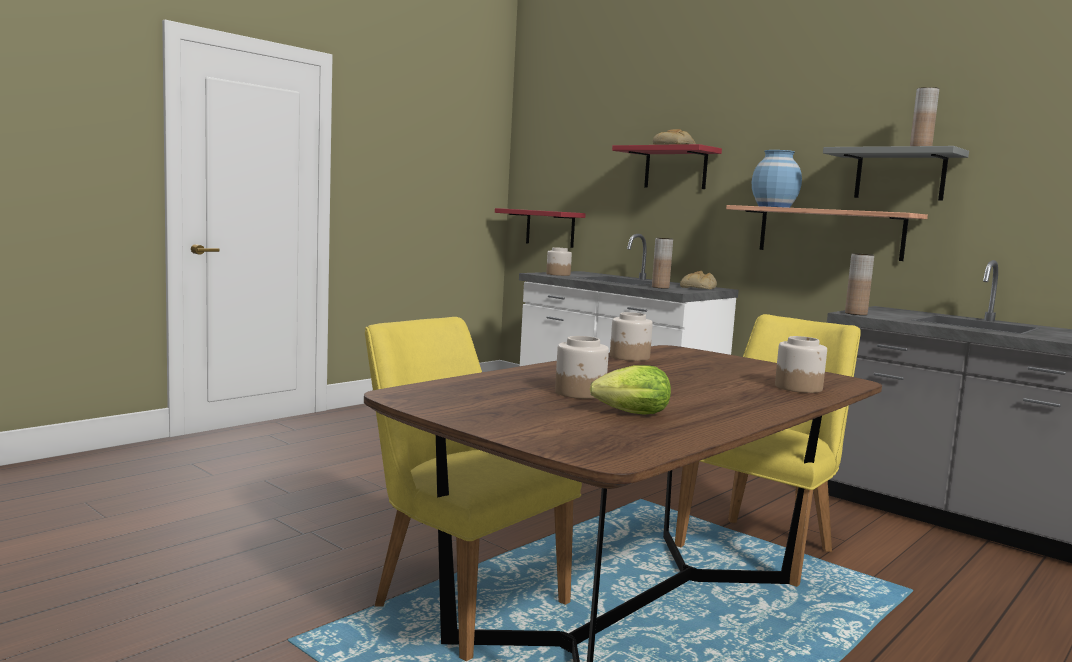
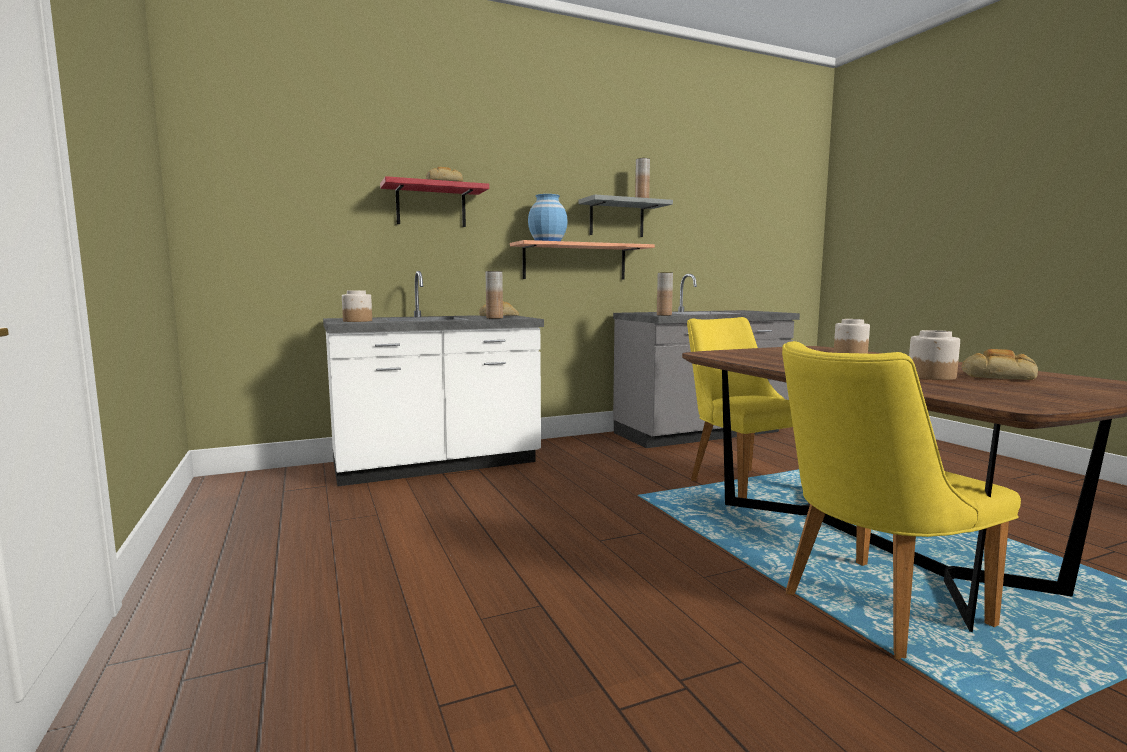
camera: 65 degrees left, 0 degrees up
red shelf [495,208,586,248] -> none
lettuce [590,365,671,415] -> bread [962,349,1038,380]
jar [610,312,653,361] -> none

